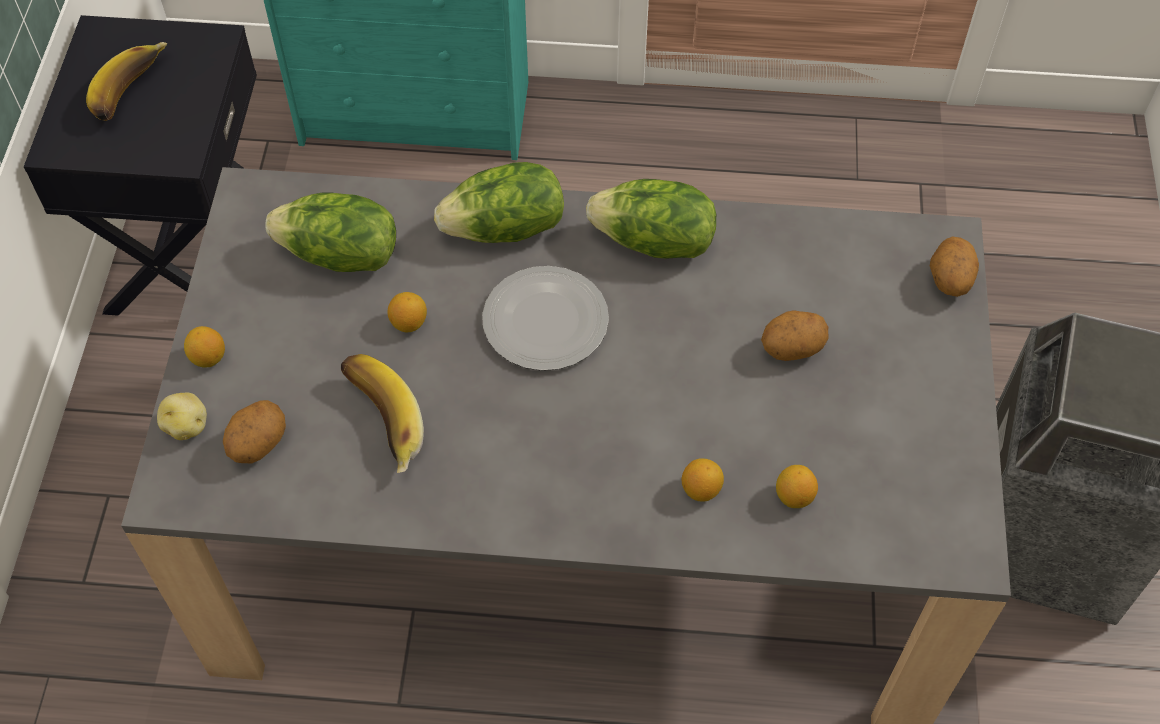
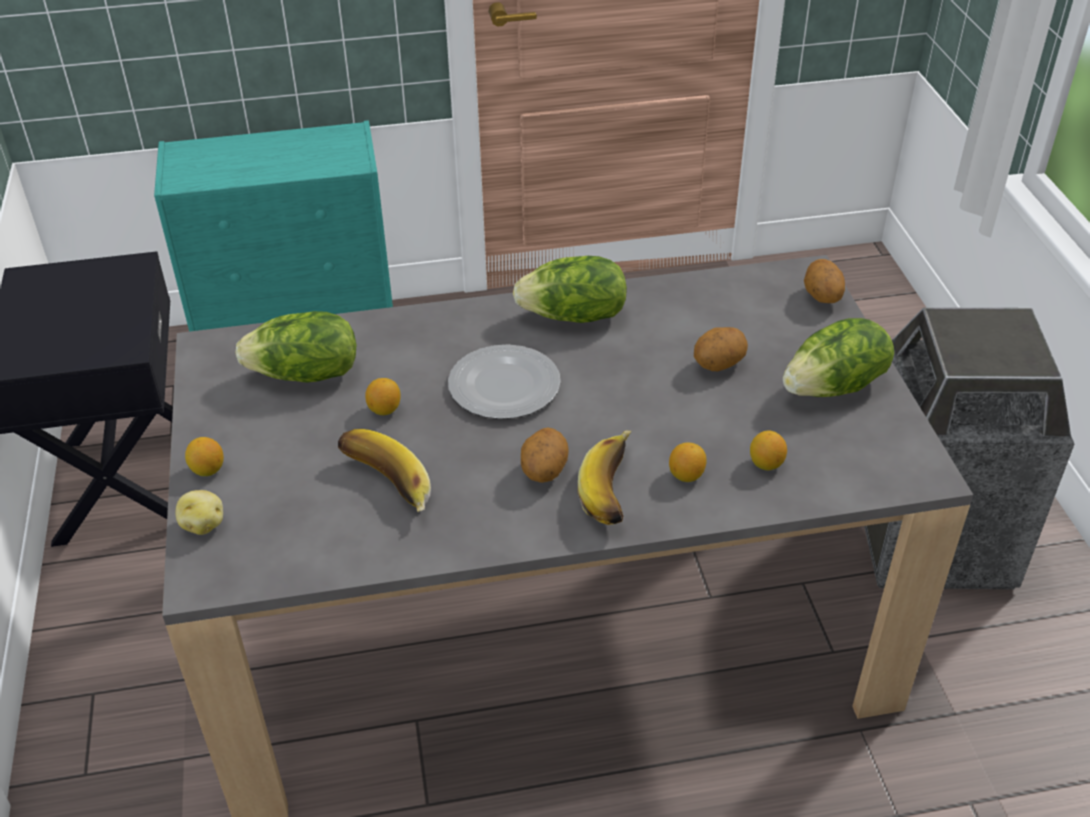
camera: 15 degrees left, 15 degrees down
banana [86,42,168,121] -> banana moved to [578,431,631,525]
potato [223,400,286,463] -> potato moved to [521,428,569,483]
lettuce [434,162,564,243] -> lettuce moved to [783,318,894,397]

